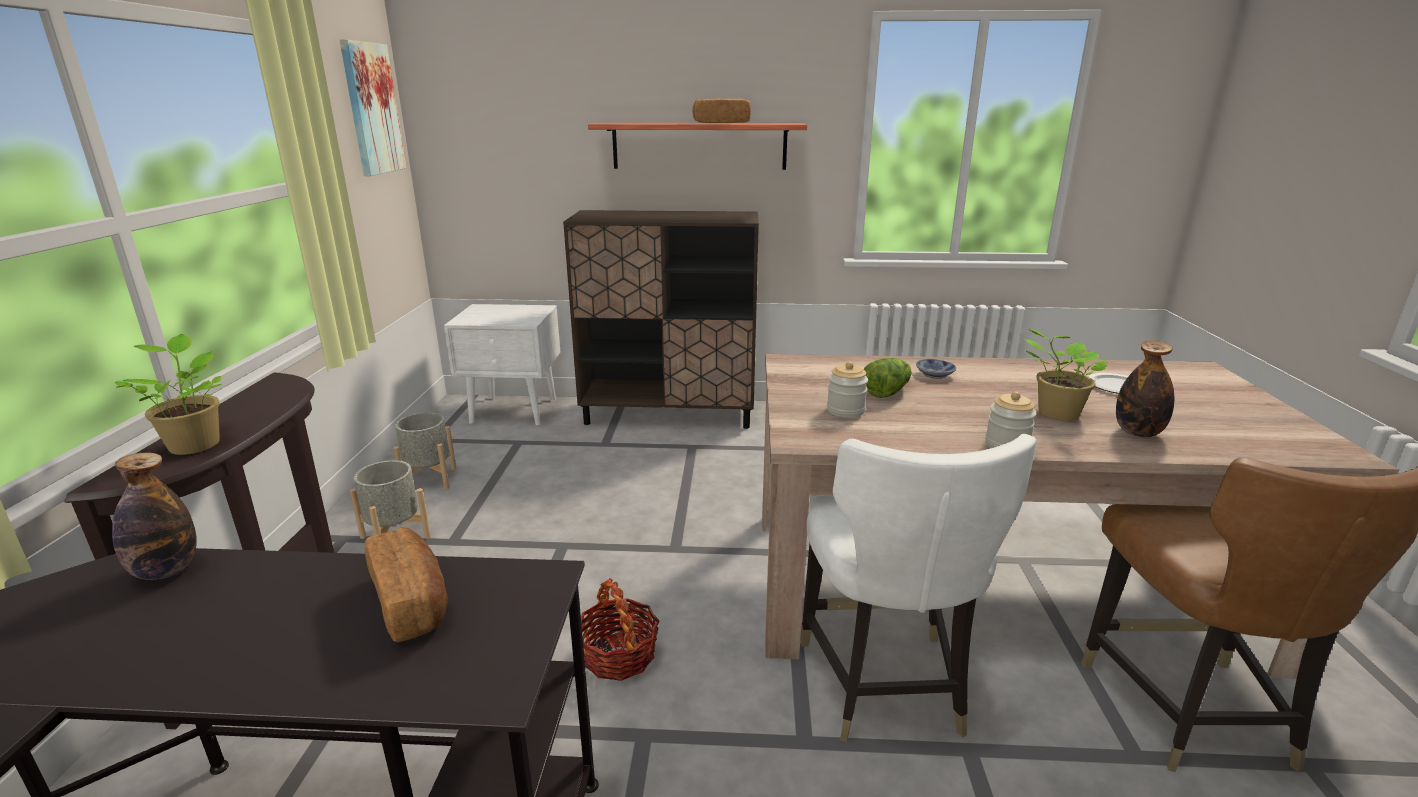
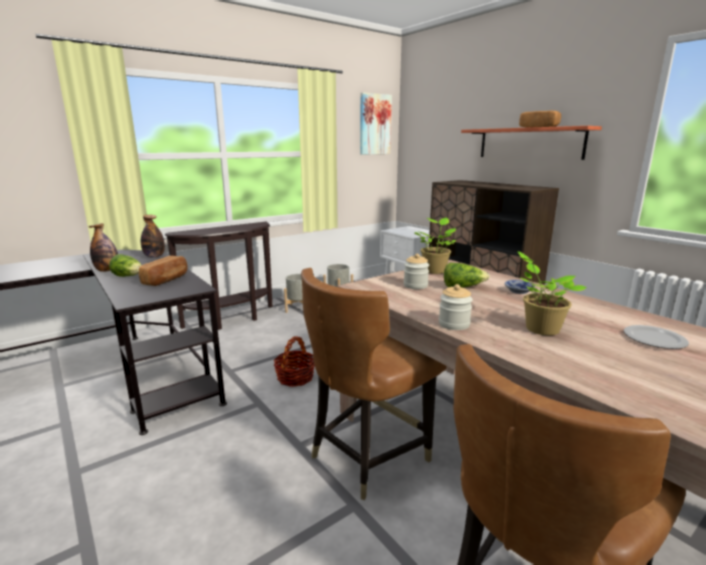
camera: 50 degrees right, 5 degrees down
potted plant [115,334,222,455] -> potted plant moved to [414,217,456,274]
white chair [800,434,1037,742] -> brown chair [301,268,447,500]
bottle [1116,340,1175,437] -> bottle moved to [89,223,118,272]
none -> lettuce [109,254,142,277]

